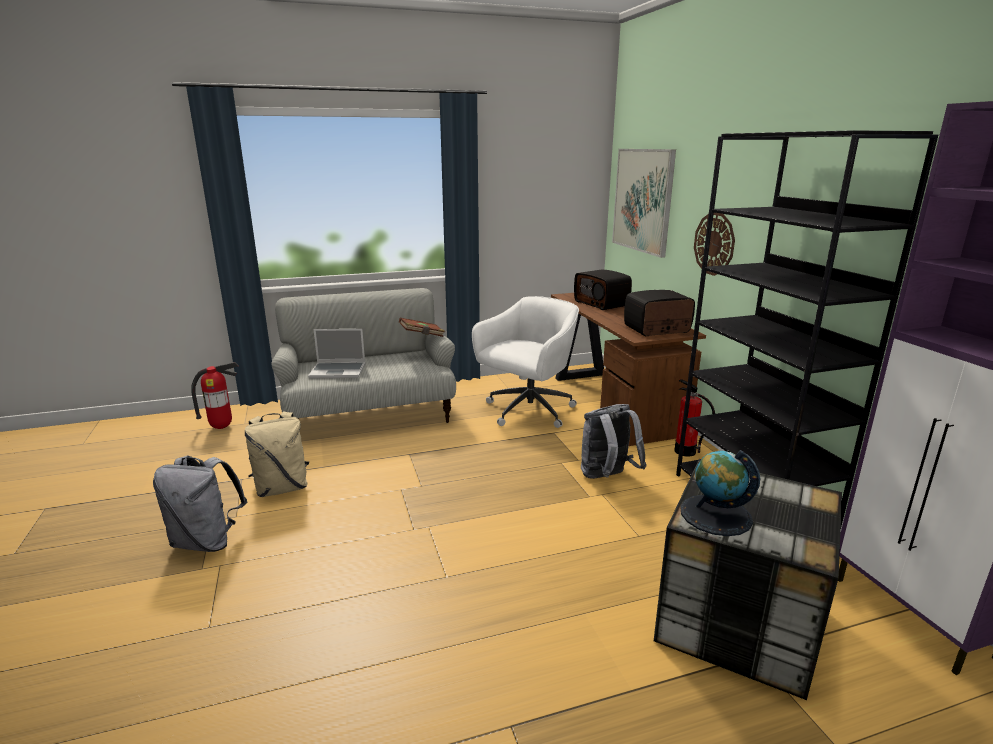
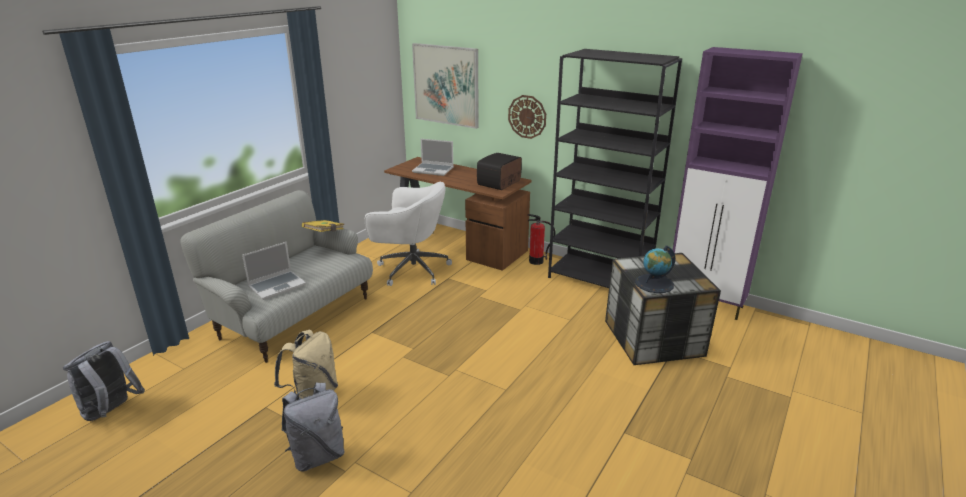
camera: 40 degrees left, 5 degrees up
fire extinguisher [191,362,239,429] -> none
brown book [399,318,445,337] -> yellow book [302,220,344,232]
white office chair [472,296,579,428] -> white office chair turned 105 degrees clockwise [365,182,452,286]
radio [574,270,632,310] -> laptop [412,139,454,176]
grey backpack [581,404,646,479] -> grey backpack moved to [63,341,145,421]

